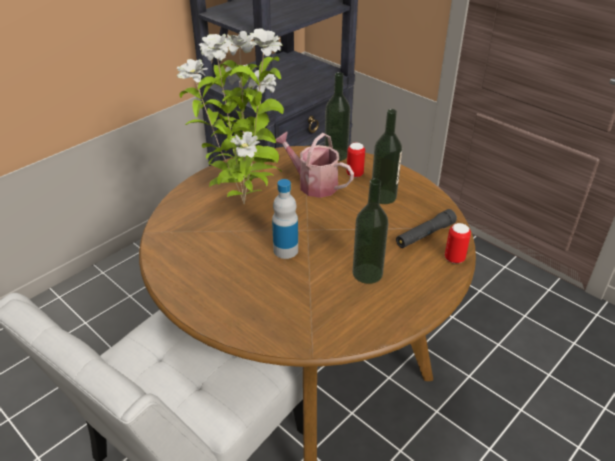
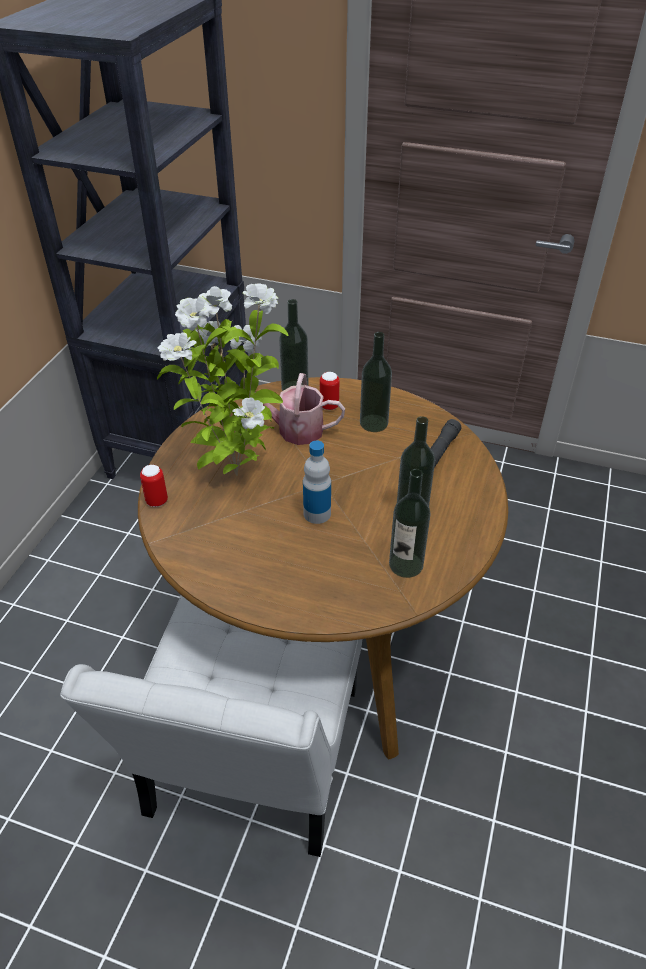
camera: 25 degrees left, 5 degrees up
can [445,223,471,264] -> can moved to [140,465,168,507]
none -> bottle [389,469,431,578]

